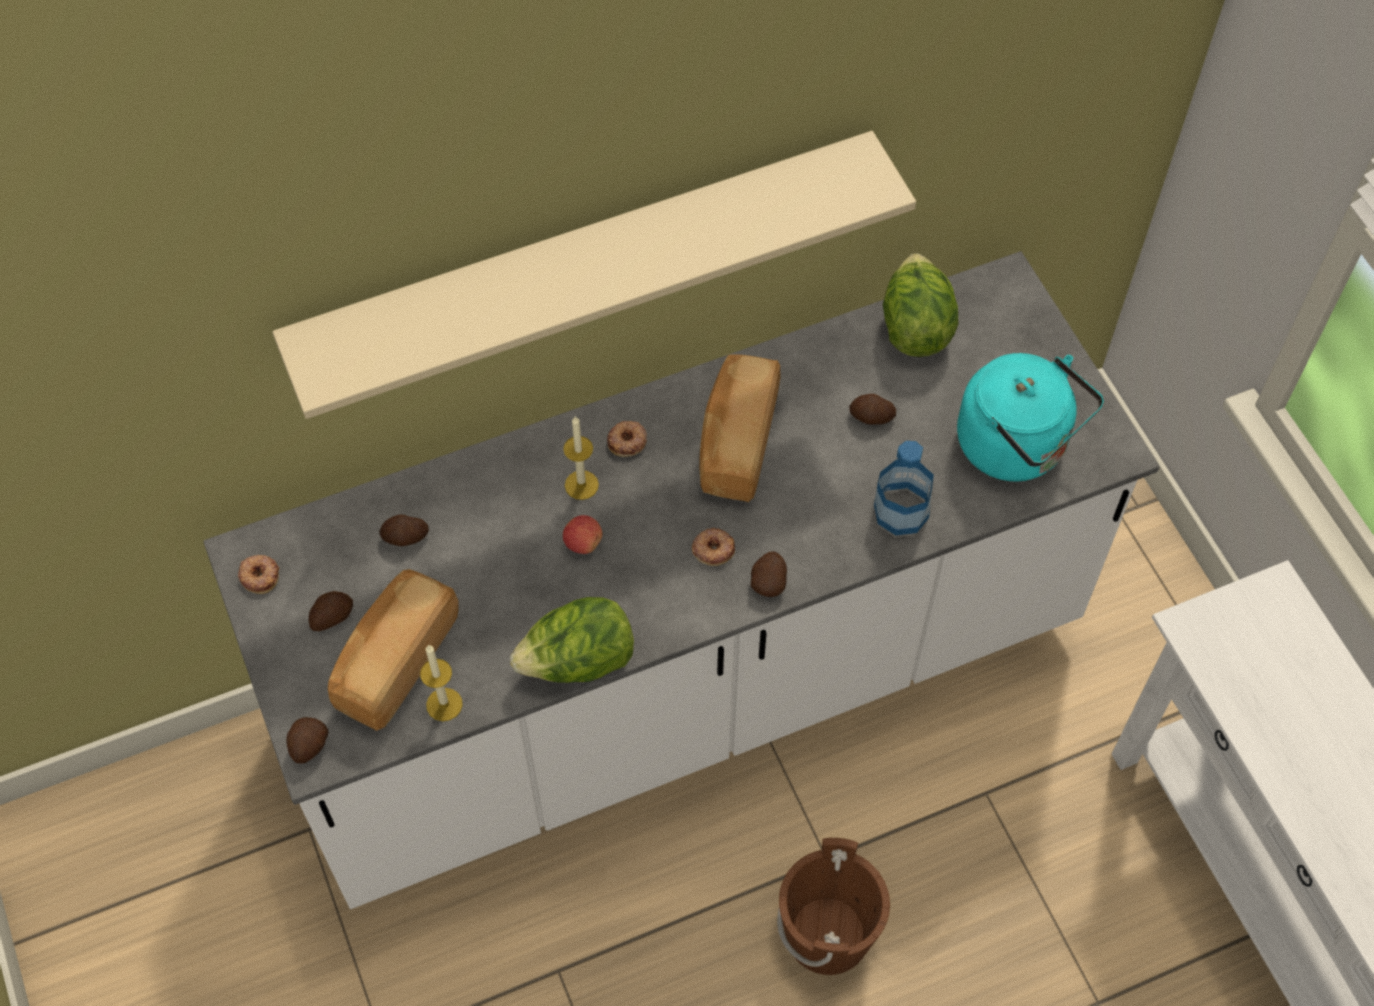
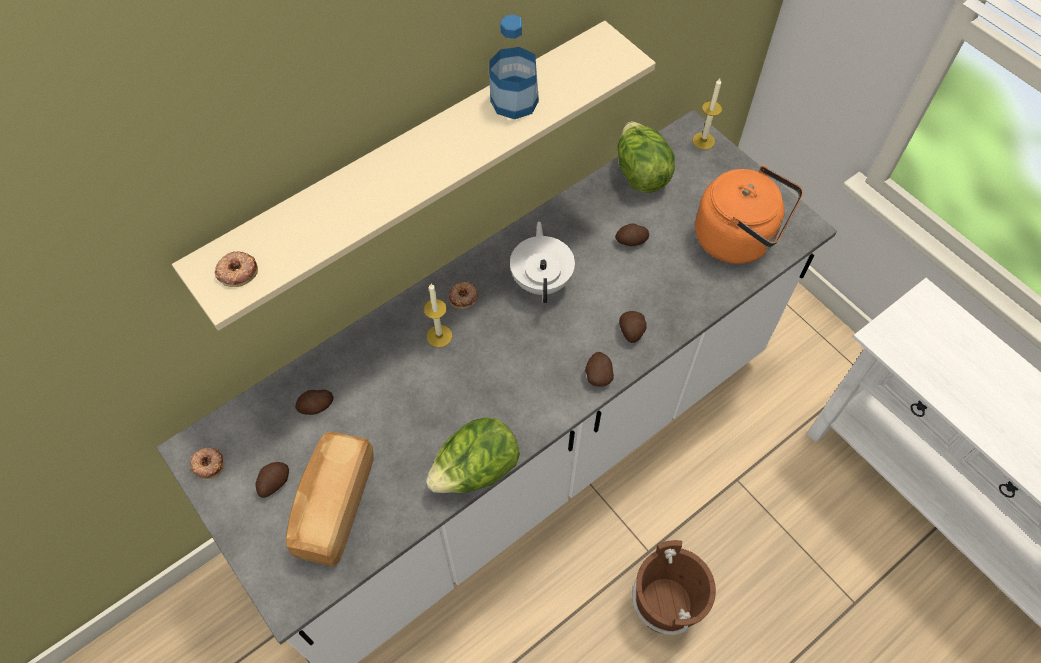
camera: 15 degrees left, 0 degrees up
potato [286,717,329,764] -> potato moved to [619,311,647,343]
candle [420,645,463,721] -> candle moved to [692,78,722,150]
apple [563,515,602,554] -> none
donut [692,528,735,566] -> donut moved to [215,251,258,287]
bread [699,354,780,502] -> white teapot [510,221,575,303]
bottle [874,441,934,535] -> bottle moved to [489,15,539,119]
turquoise kettle [957,353,1104,482] -> orange kettle [695,165,803,264]

